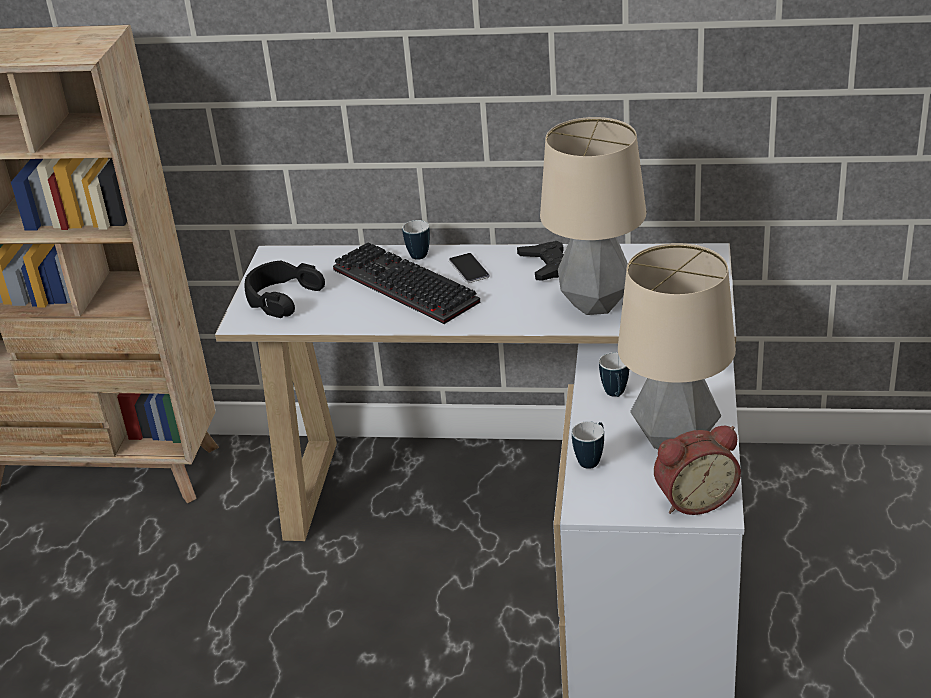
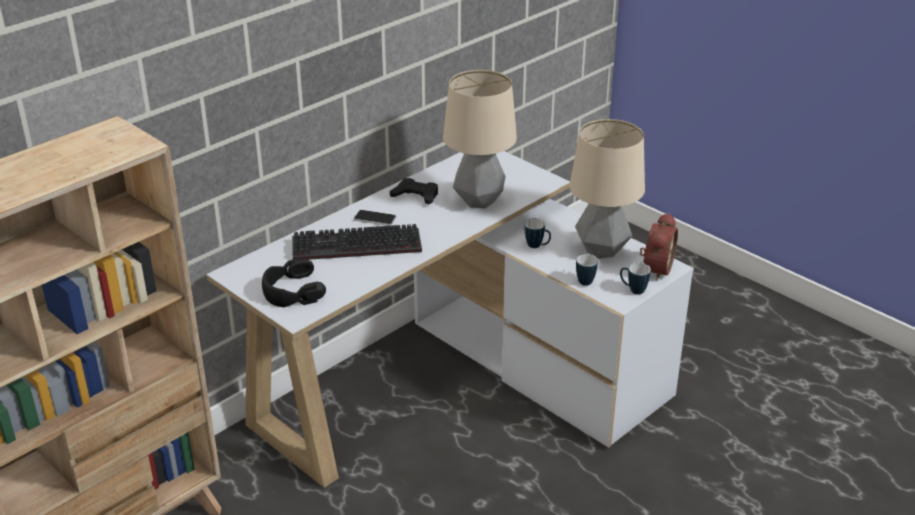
camera: 55 degrees left, 0 degrees up
mug [402,220,430,260] -> mug moved to [620,263,651,295]

